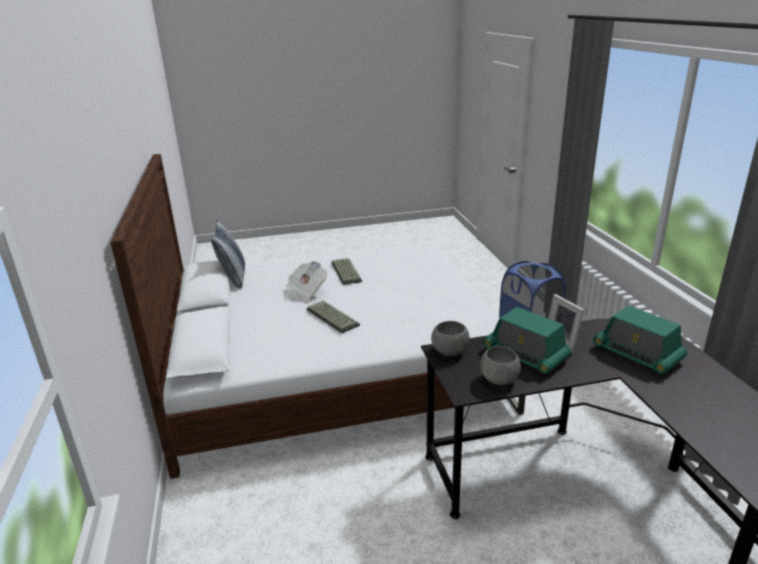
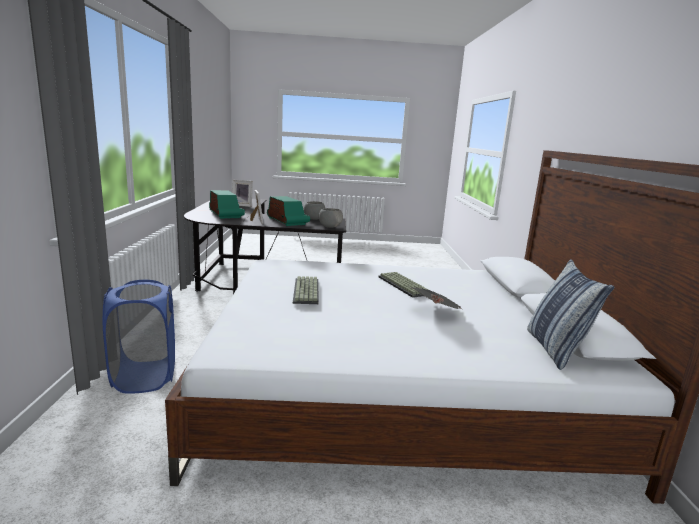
camera: 170 degrees left, 10 degrees down
keyboard [332,258,362,285] -> keyboard moved to [293,276,319,304]
none -> picture frame [232,180,253,207]

